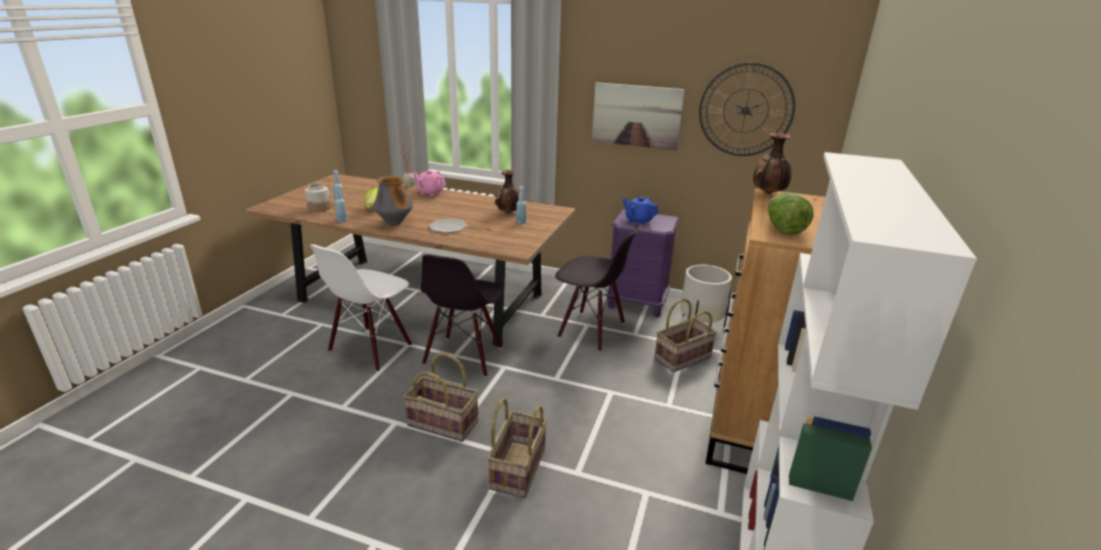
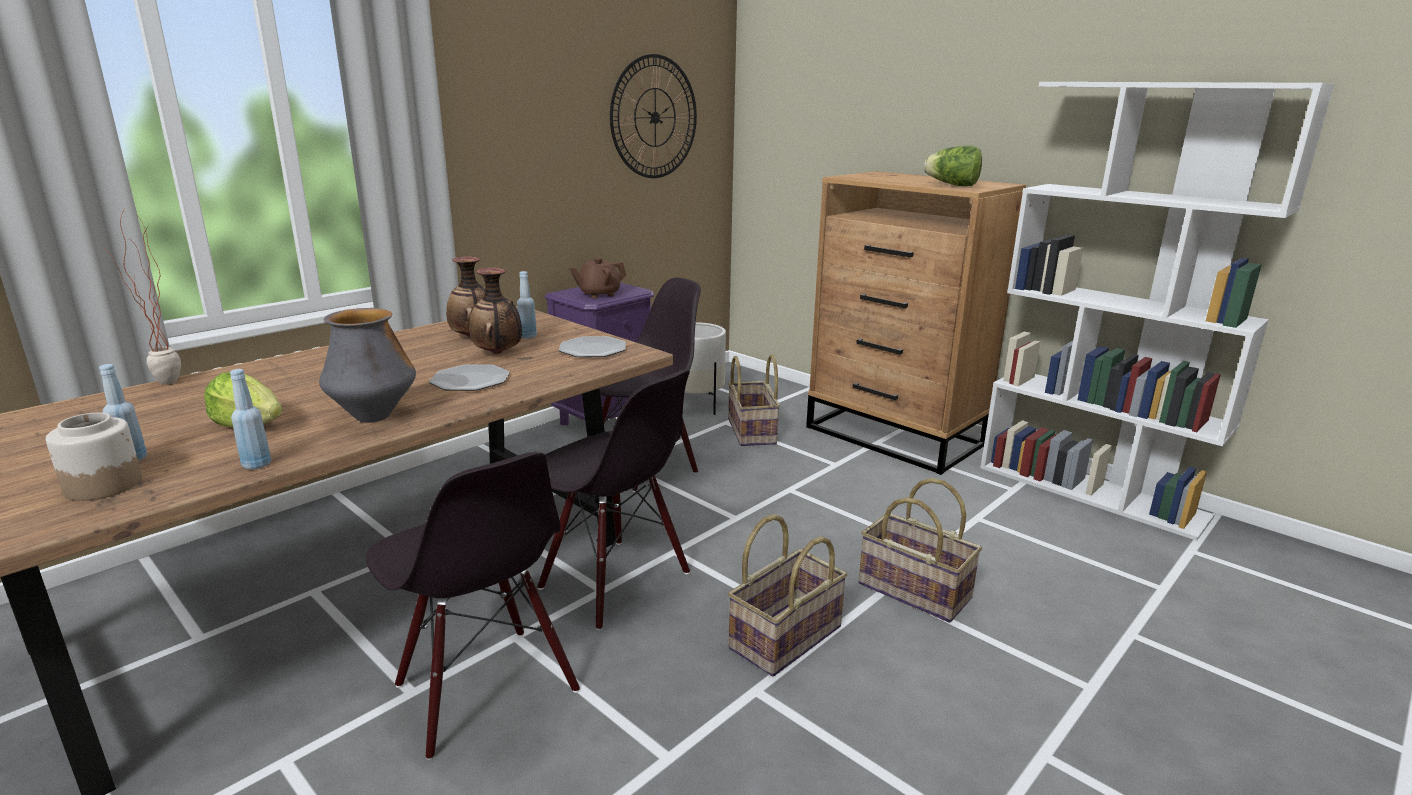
camera: 65 degrees left, 5 degrees down
white chair [310,244,412,372] -> black chair [366,452,580,760]
pink teapot [413,170,446,196] -> none
picture [592,82,685,150] -> none
blue teapot [623,197,659,225] -> brown teapot [570,258,626,299]
vase [753,133,792,194] -> vase moved to [469,268,522,354]
none -> plate [559,336,626,357]

